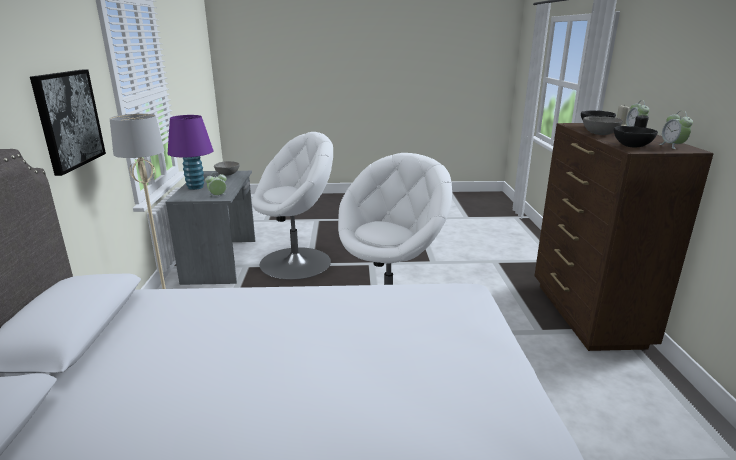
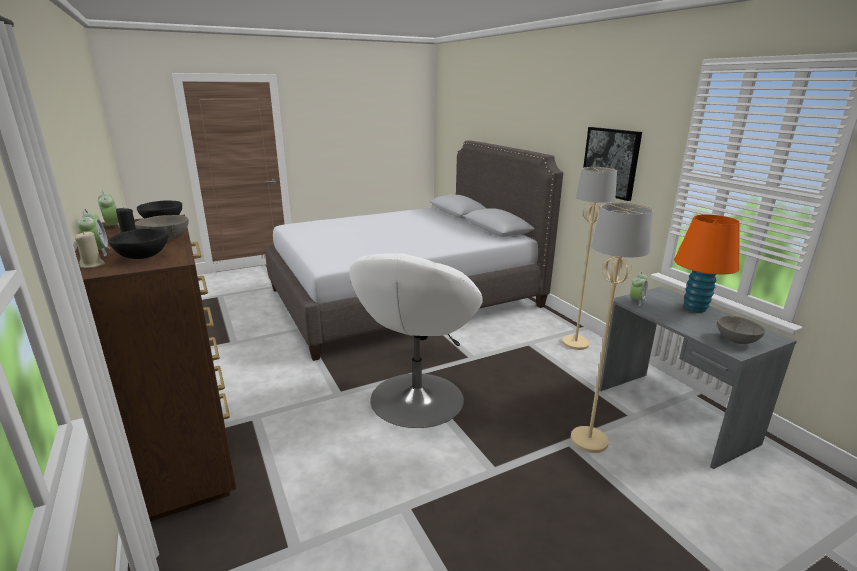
camera: 155 degrees right, 0 degrees up
purple table lamp [168,115,213,190] -> orange table lamp [674,214,740,313]
white armchair [251,132,333,280] -> beige floor lamp [571,203,653,453]

